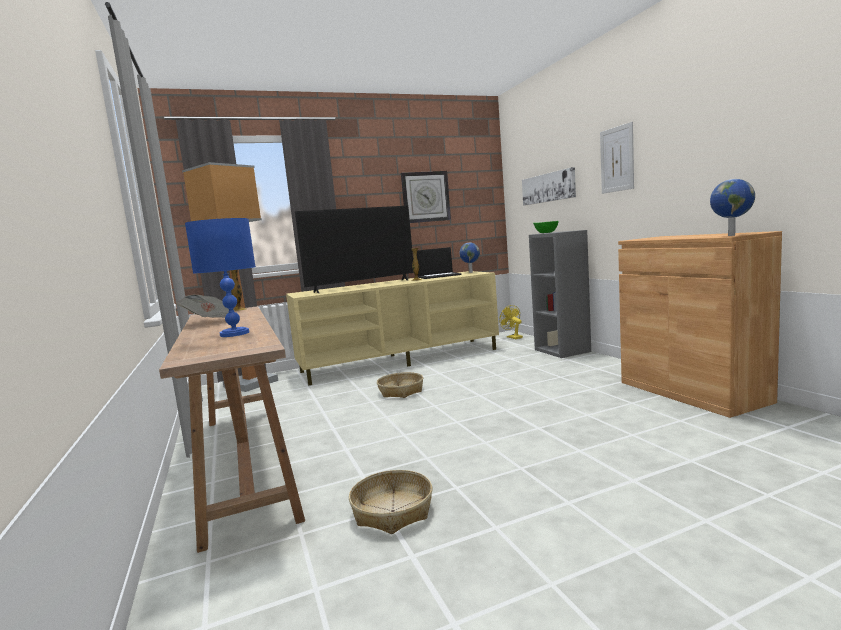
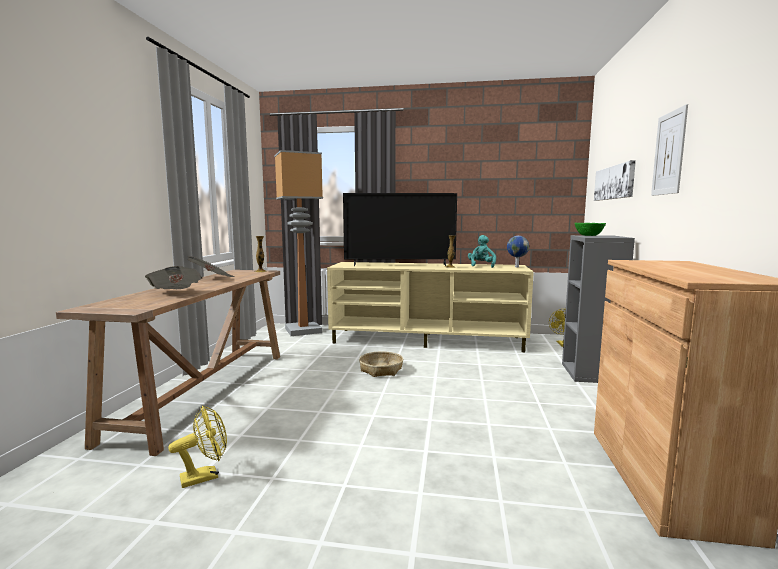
camera: 30 degrees right, 0 degrees up
blue table lamp [185,218,255,337] -> newspaper [145,266,202,289]
basket [349,470,433,534] -> yellow fan [168,405,227,488]
wall clock [401,171,451,223] -> none
laptop [417,247,461,279] -> turquoise plush toy [468,235,496,268]
globe [710,179,755,236] -> none

